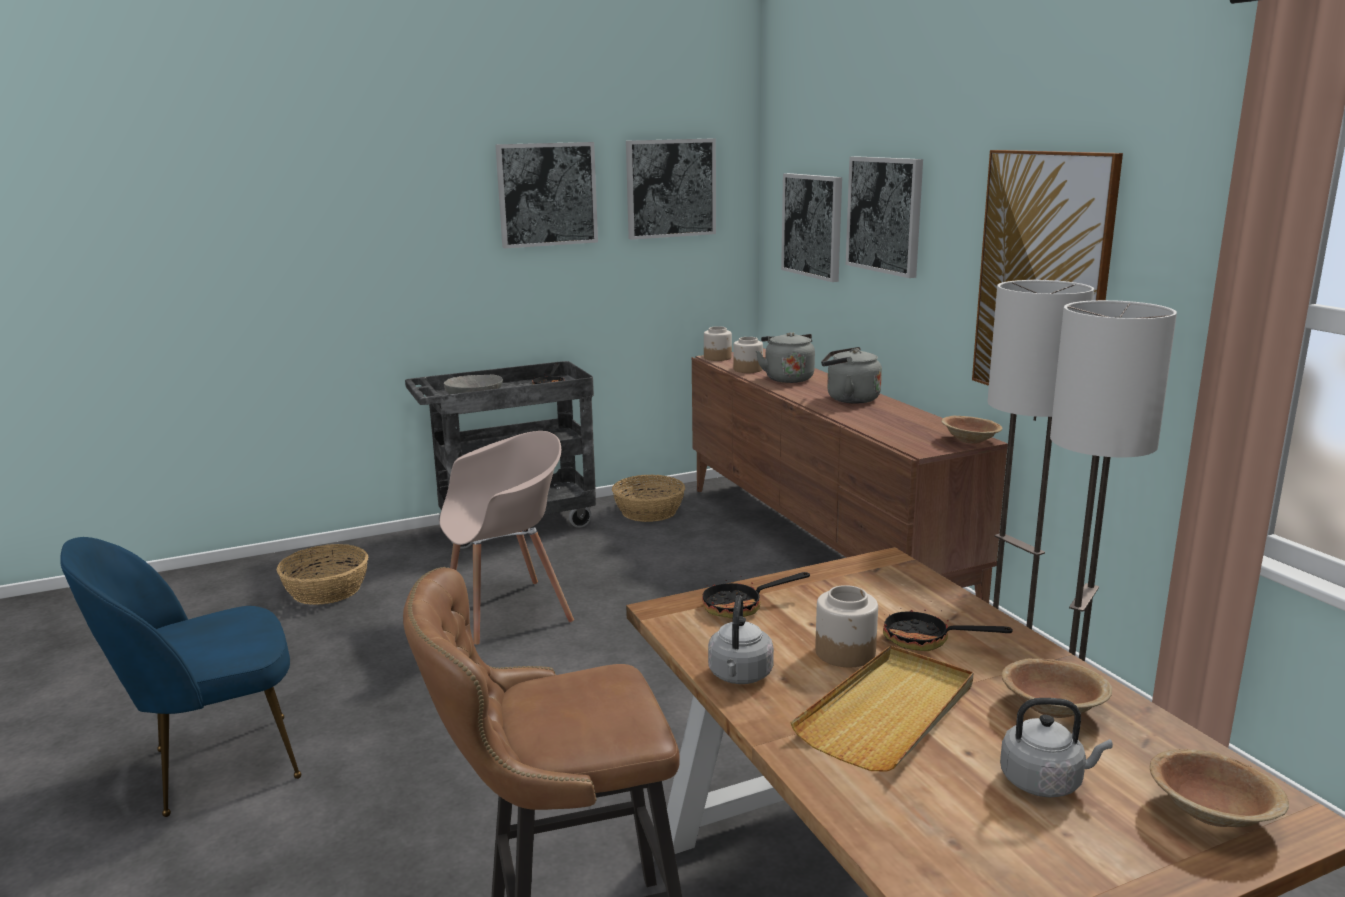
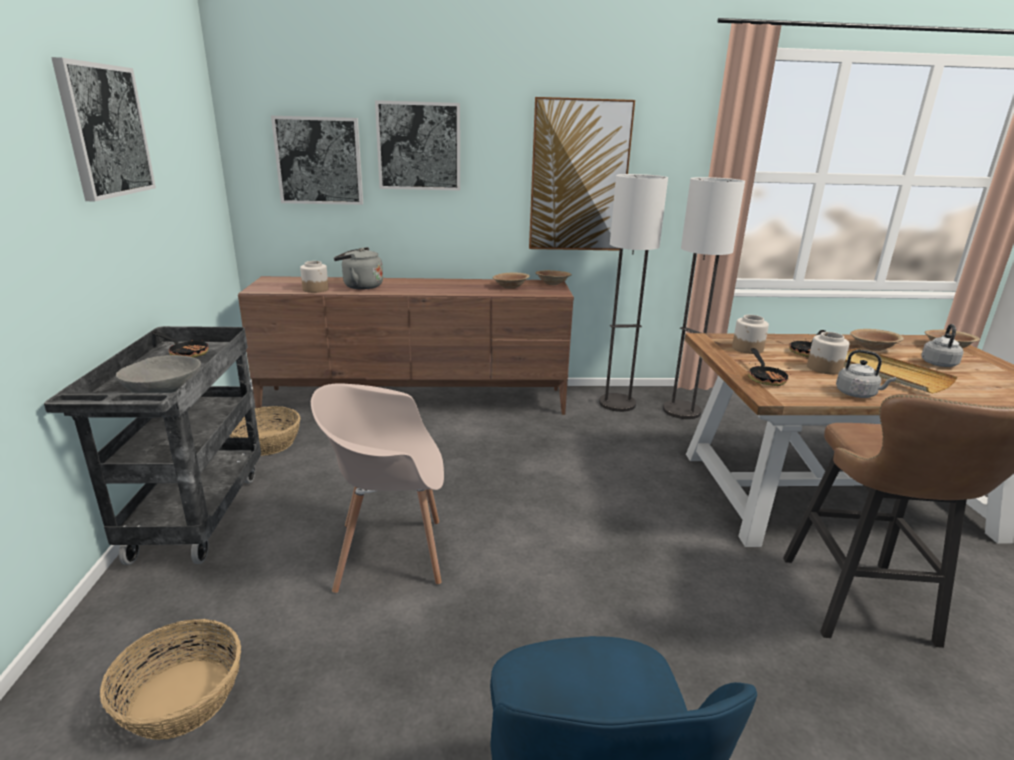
camera: 70 degrees left, 5 degrees up
beige chair [440,431,574,645] -> beige chair turned 90 degrees counterclockwise [311,383,444,593]
picture [626,138,716,240] -> none
jar [704,326,732,361] -> jar moved to [732,315,769,354]
grey kettle [821,347,882,403] -> none
none -> brown bowl [492,272,530,289]

